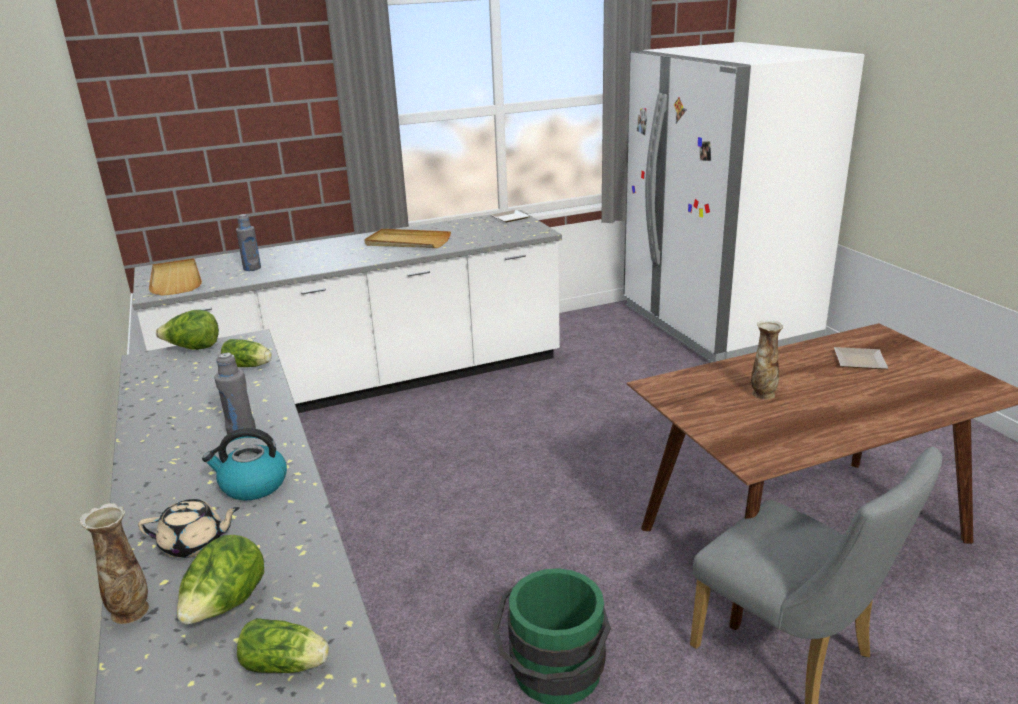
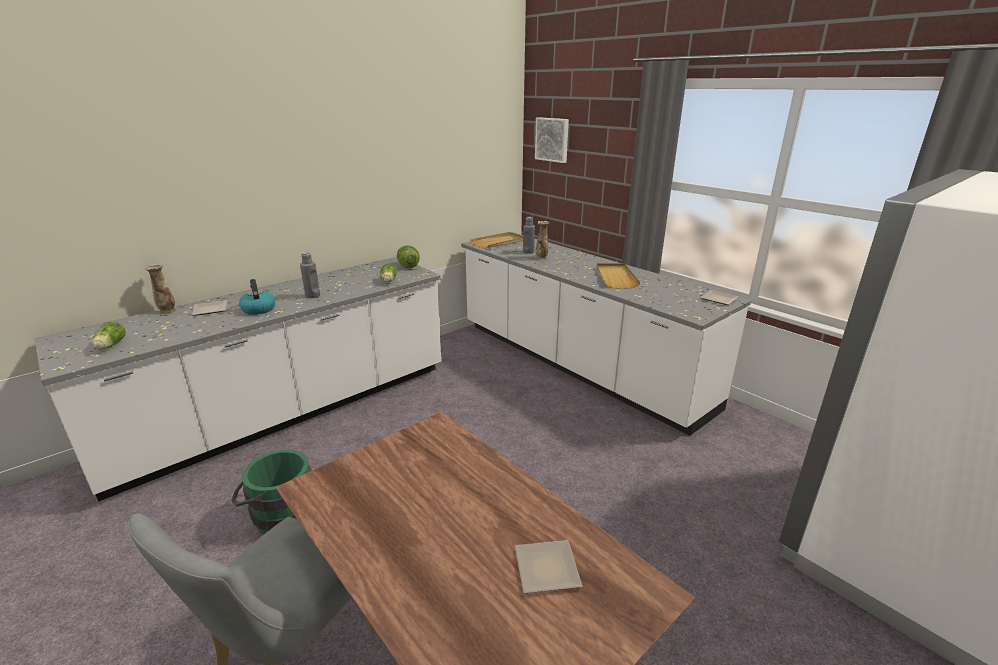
camera: 70 degrees right, 0 degrees up
beige teapot [138,499,240,558] -> plate [192,300,227,316]
lettuce [177,535,264,625] -> none
vase [751,321,783,400] -> vase moved to [536,221,549,260]
none -> picture [535,117,569,163]

